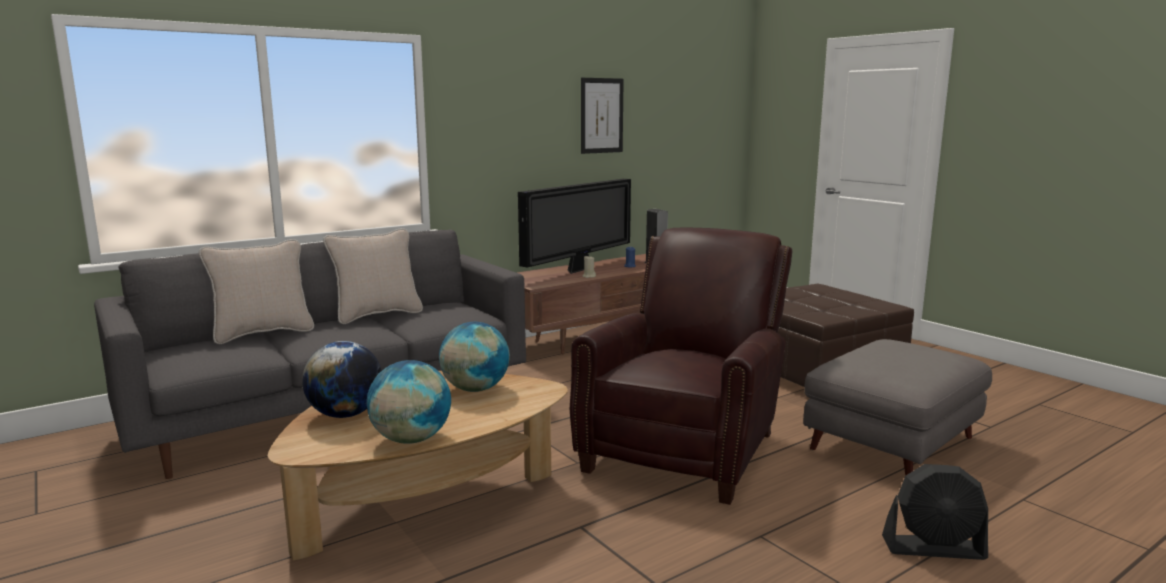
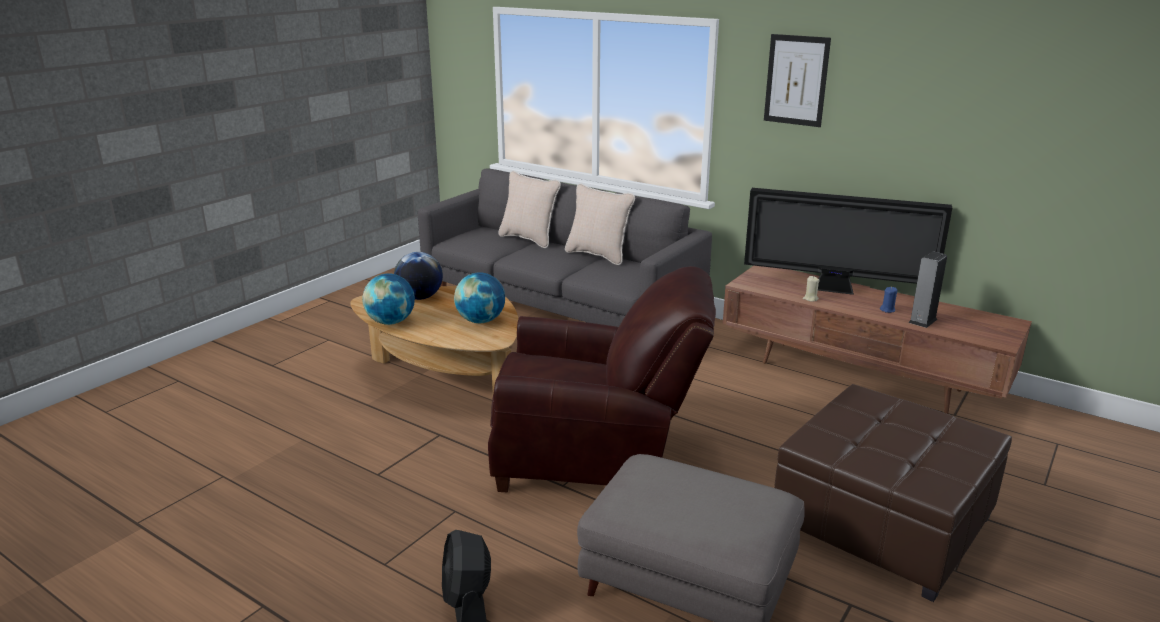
camera: 70 degrees right, 10 degrees up
picture [581,78,624,154] -> picture moved to [764,34,831,127]

